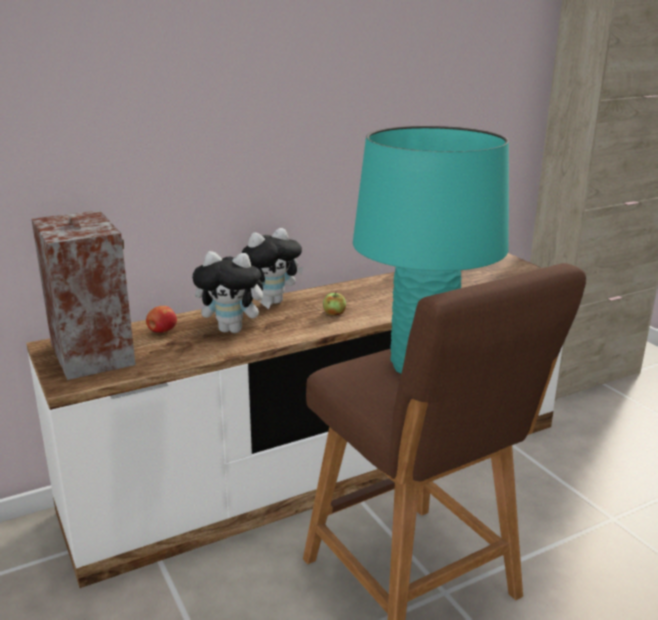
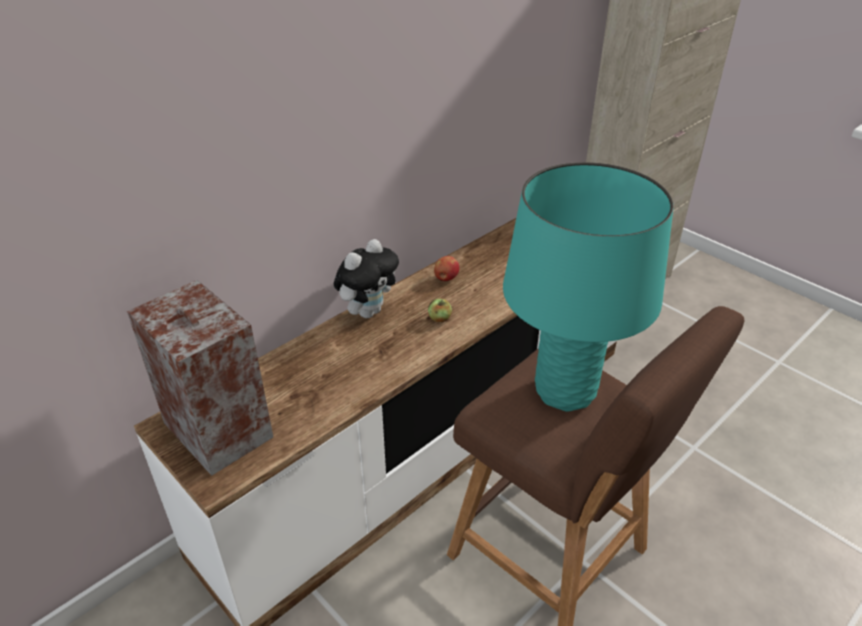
camera: 15 degrees left, 15 degrees up
apple [146,306,177,333] -> apple moved to [434,256,459,281]
plush toy [192,251,272,333] -> none

